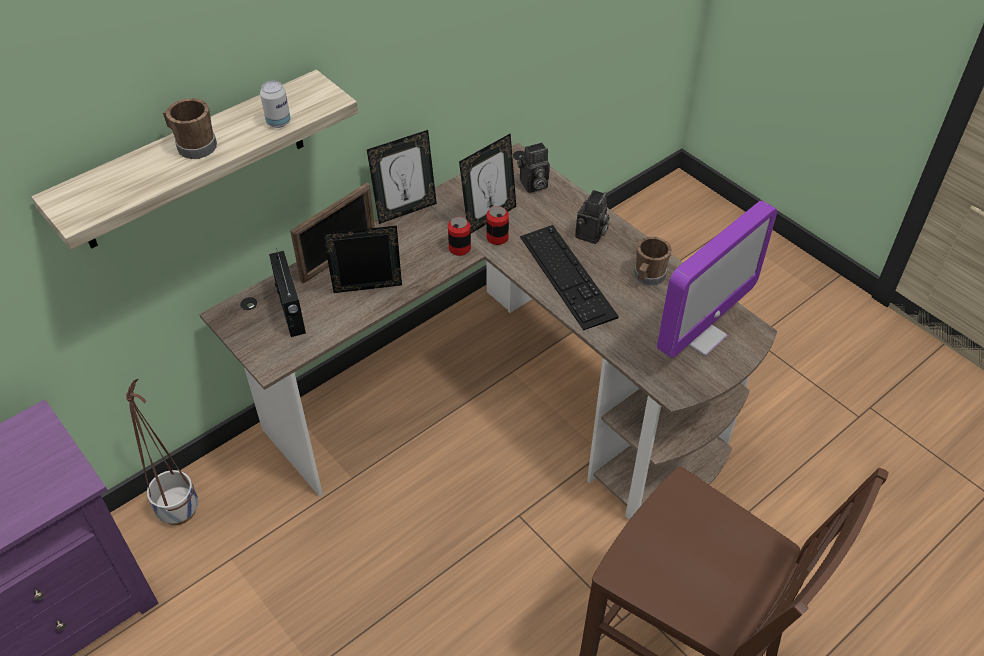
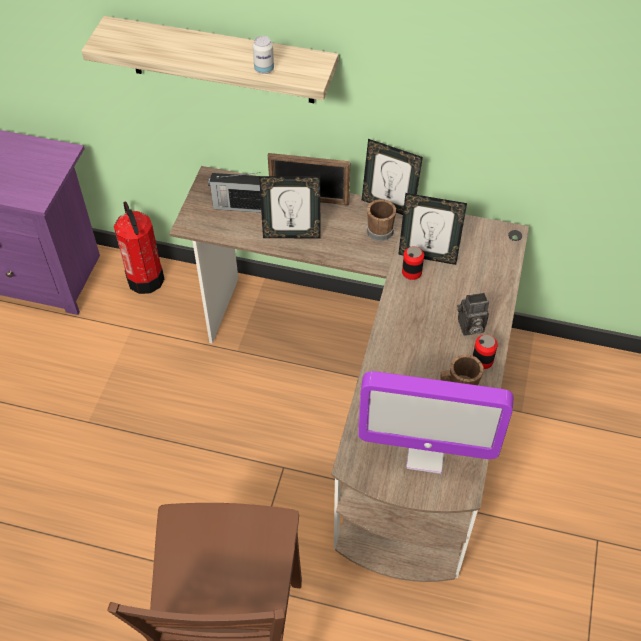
camera: 55 degrees right, 5 degrees up
planter [126,379,198,525] -> fire extinguisher [114,202,164,294]
brown mug [163,98,217,159] -> brown mug moved to [367,199,396,241]
radio [269,248,306,337] -> radio turned 60 degrees clockwise [208,172,261,212]
picture frame [323,226,402,293] -> picture frame turned 135 degrees clockwise [259,176,320,238]
can [448,217,471,256] -> can moved to [473,335,498,369]
camera [517,142,550,193] -> none
keyboard [520,225,619,330] -> none

